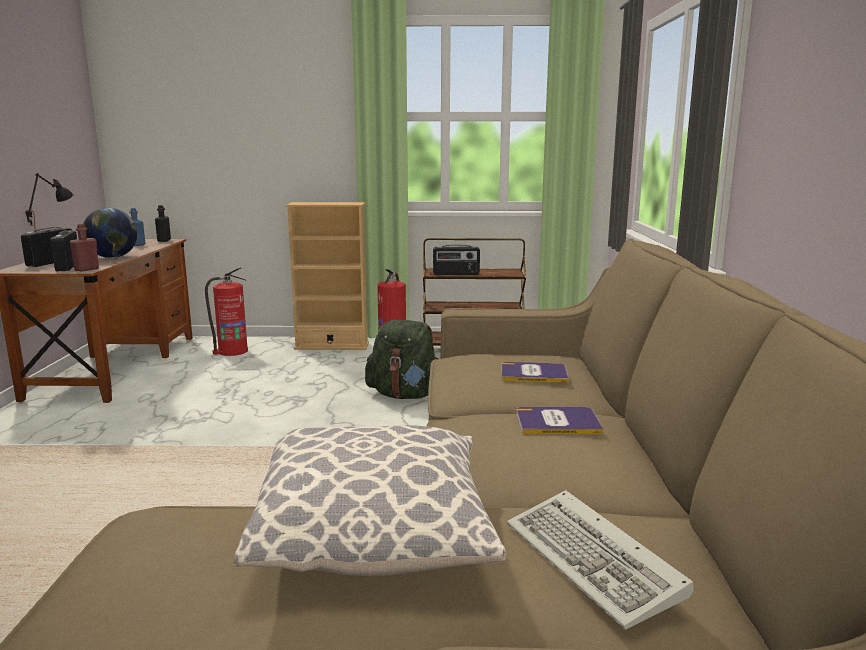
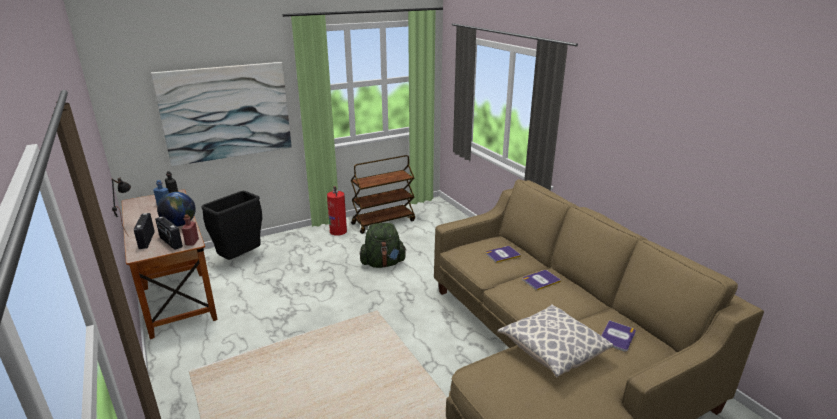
camera: 30 degrees left, 10 degrees up
fire extinguisher [205,267,248,356] -> black trash can [201,191,262,260]
beige bookcase [286,202,369,350] -> none
radio [433,245,480,275] -> none
keyboard [507,490,694,630] -> book [601,320,636,352]
none -> picture [151,62,292,166]

